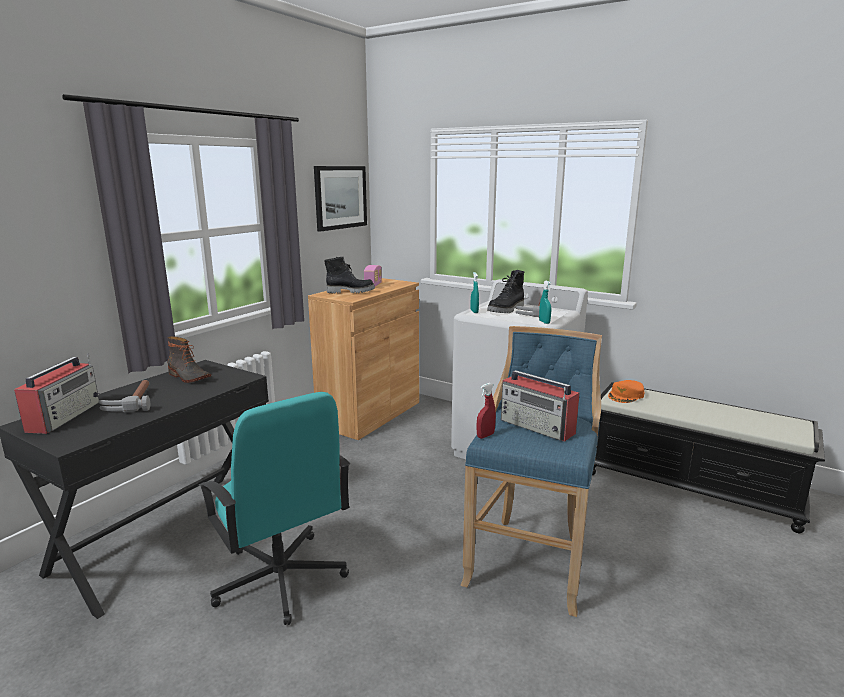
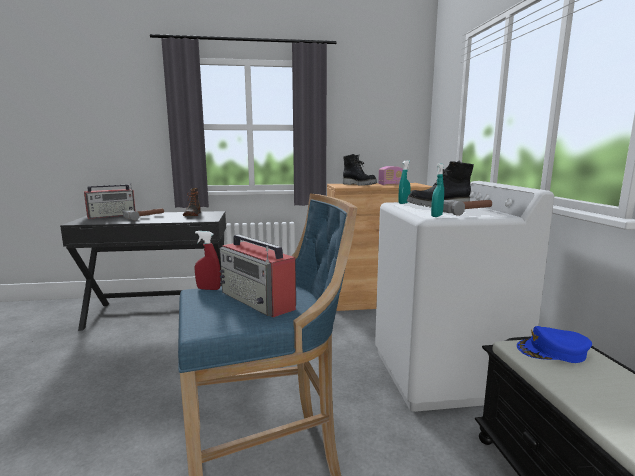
camera: 50 degrees right, 5 degrees down
turquoise office chair [198,392,350,625] -> none
picture [314,166,367,232] -> none
radio [501,370,580,442] -> radio turned 45 degrees counterclockwise [219,234,296,317]
orange cap [608,380,645,403] -> blue cap [517,326,592,363]

